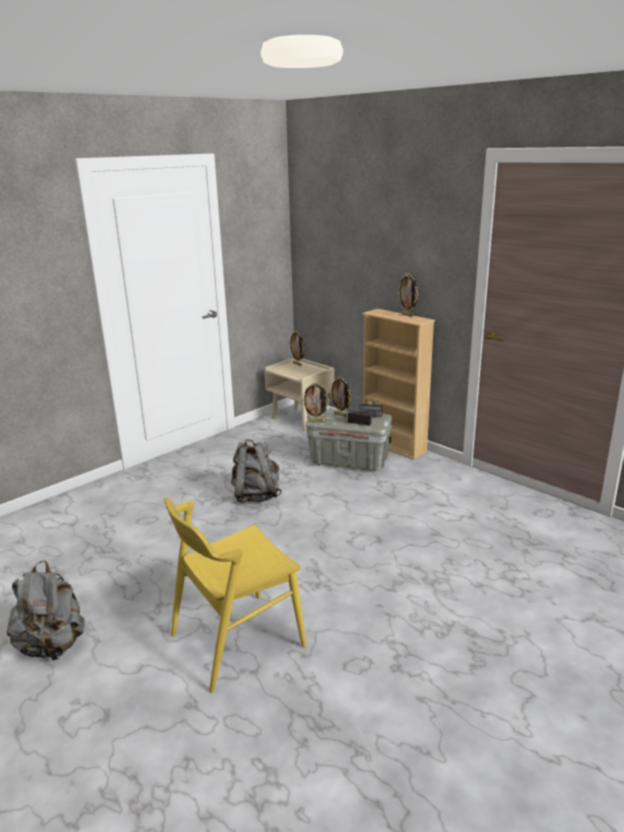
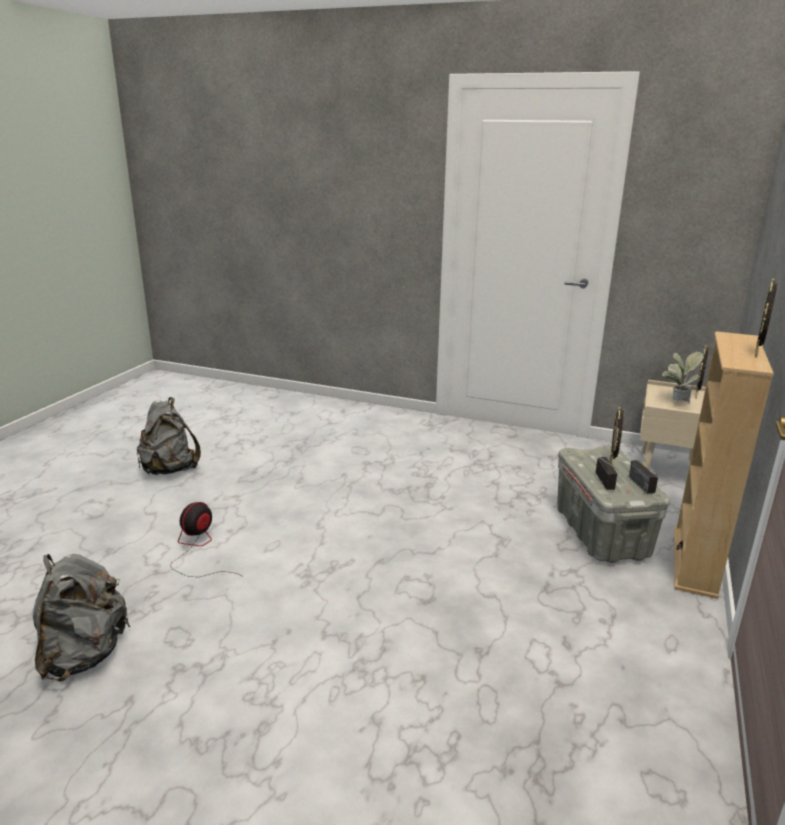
camera: 65 degrees right, 0 degrees up
yellow chair [164,498,306,693] -> fan [170,502,242,577]
grey backpack [231,439,282,503] -> grey backpack moved to [33,554,131,682]
picture frame [302,382,329,422] -> none
none -> potted plant [662,352,704,404]

